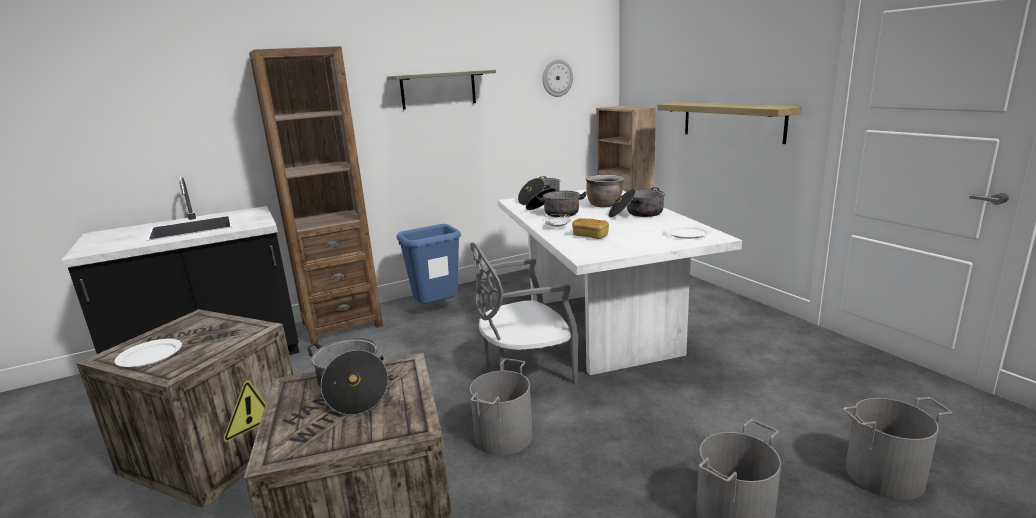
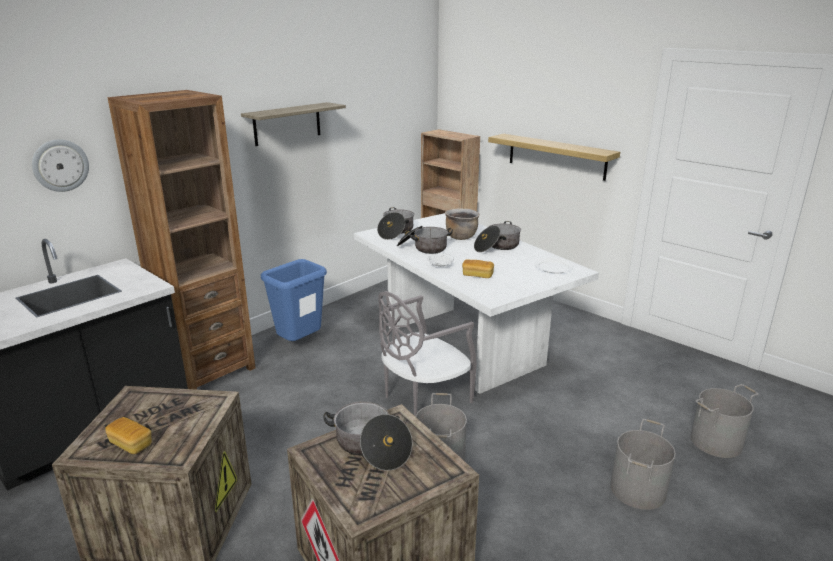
camera: 20 degrees left, 5 degrees up
white plate [115,339,182,367] -> bread [105,417,152,454]
wall clock [542,59,573,97] -> wall clock moved to [32,139,89,192]

